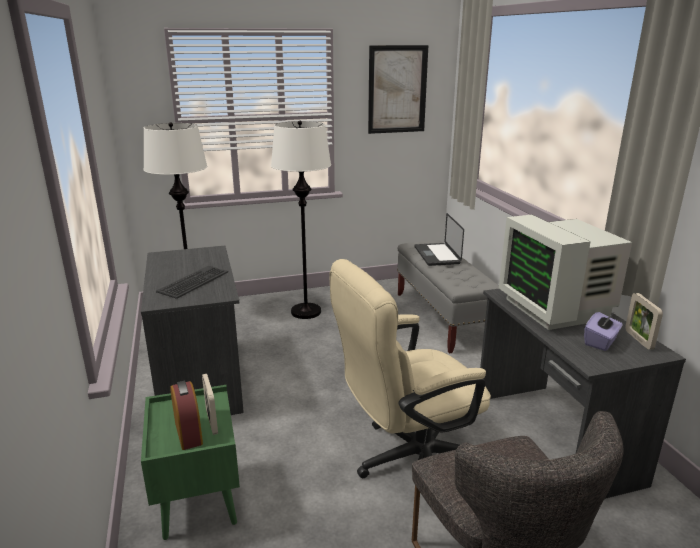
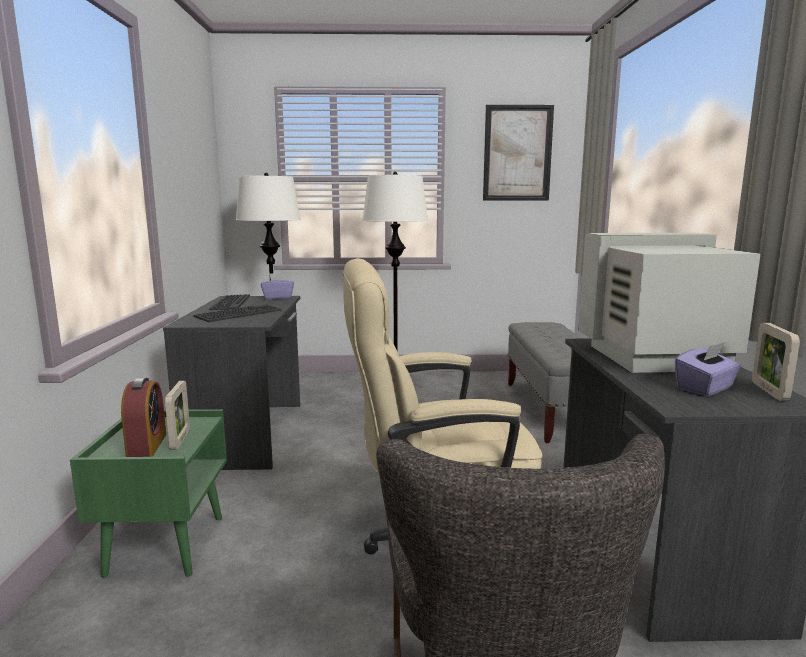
camera: 15 degrees right, 10 degrees down
laptop [414,213,464,266] -> none
monitor [499,215,632,330] -> monitor turned 90 degrees clockwise [578,233,760,373]
none -> keyboard [209,294,250,310]
none -> purple tissue box [261,273,294,300]

